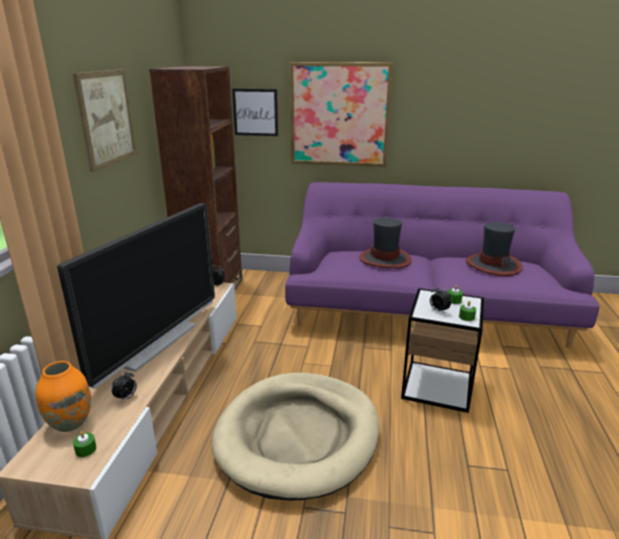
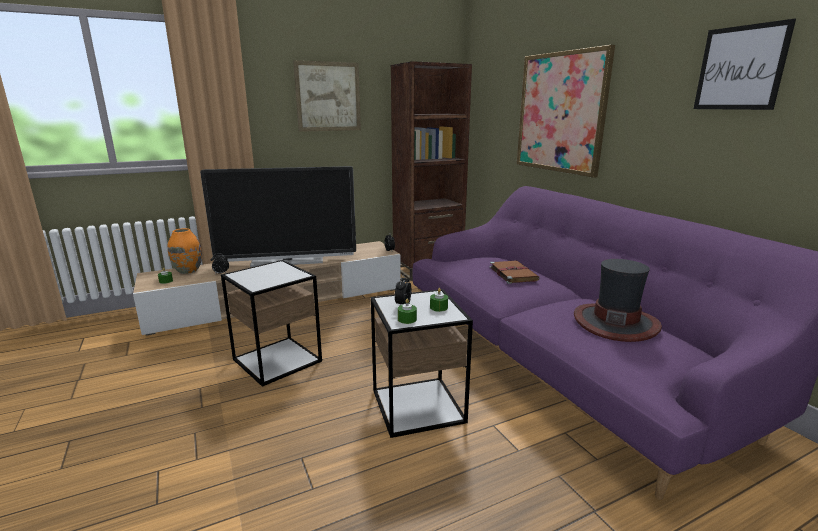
camera: 55 degrees right, 5 degrees down
beige dog bed [211,373,380,500] -> side table [221,260,322,387]
picture [232,89,278,136] -> picture moved to [694,19,796,110]
hat [359,217,412,269] -> brown book [489,260,540,284]

